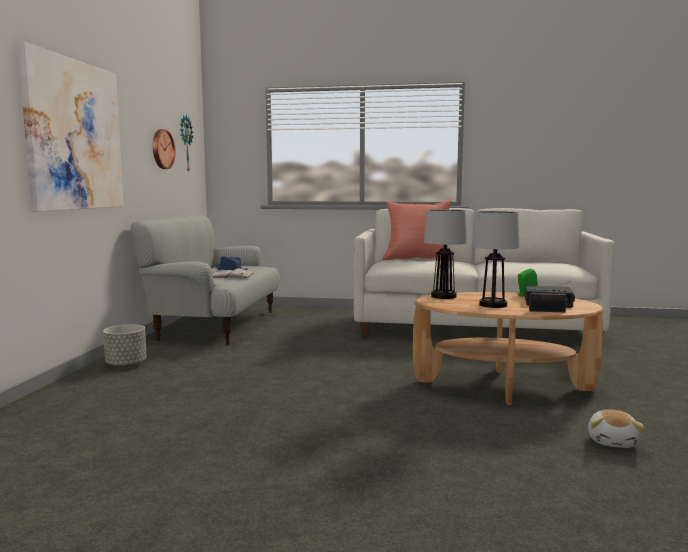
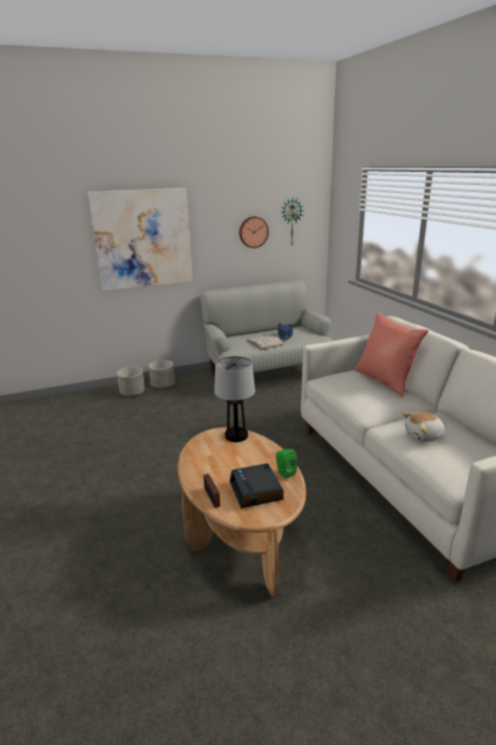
camera: 60 degrees right, 15 degrees up
table lamp [472,211,520,308] -> none
plush toy [588,409,645,448] -> plush toy moved to [402,412,445,442]
none -> grey planter [117,367,145,396]

